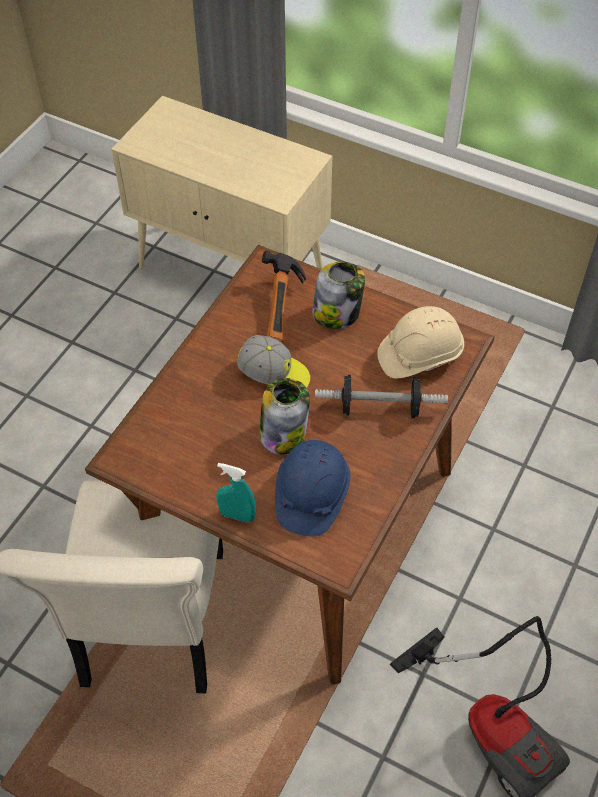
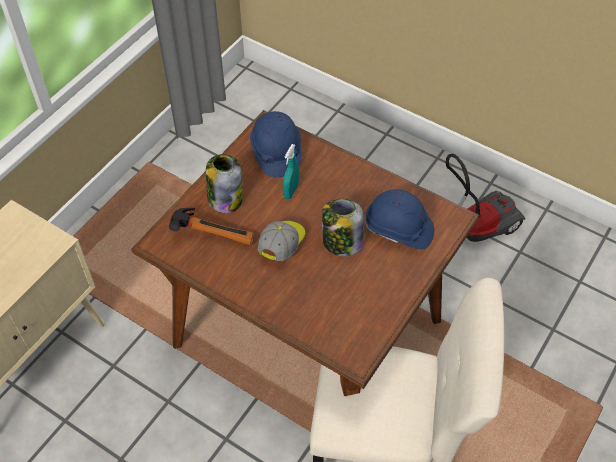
camera: 85 degrees left, 0 degrees up
turquoise spray bottle [216,463,256,523] -> turquoise spray bottle moved to [283,144,299,199]
dumbbell [315,375,448,418] -> none
beige hard hat [377,306,464,378] -> blue hard hat [250,111,302,177]

